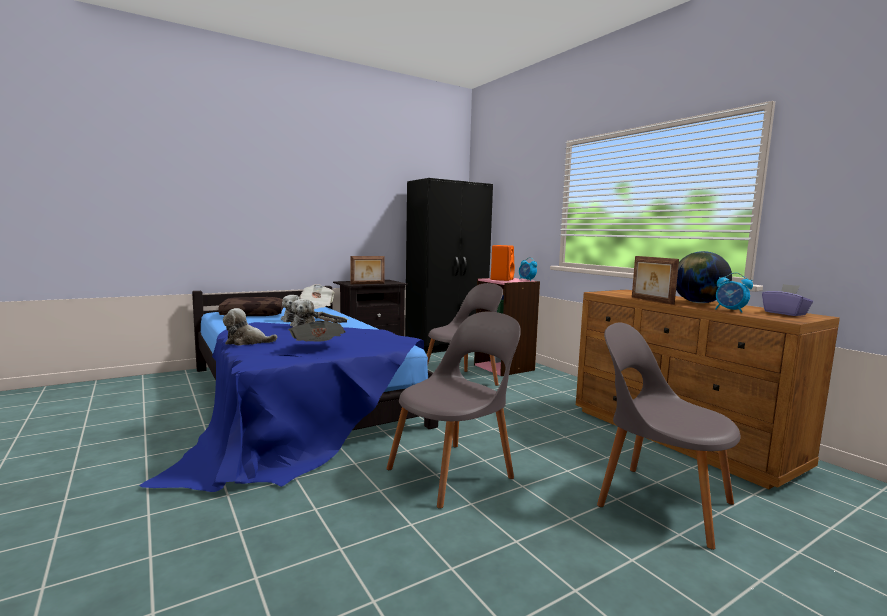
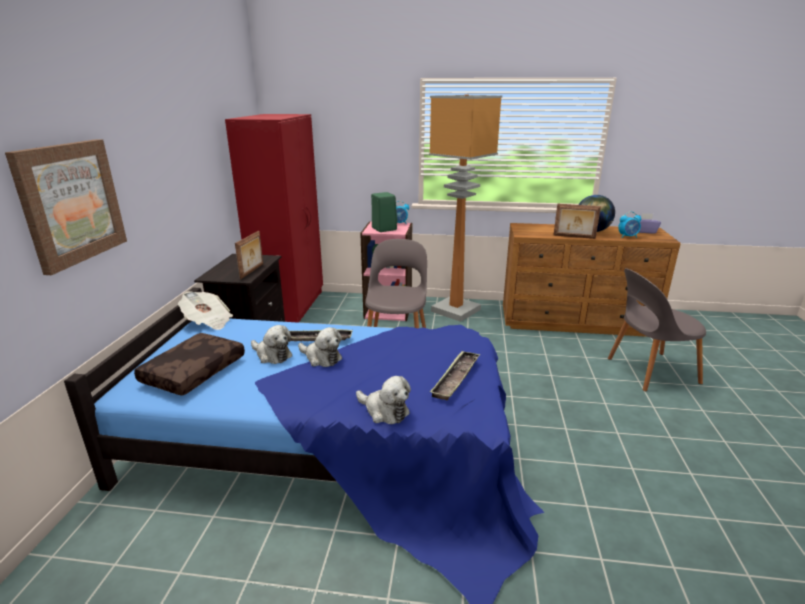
camera: 50 degrees left, 15 degrees up
plush toy [223,308,277,346] -> plush toy turned 90 degrees counterclockwise [356,376,411,424]
newspaper [288,321,346,342] -> tray [430,351,480,400]
grey chair [386,312,521,509] -> none
black wardrobe [405,178,493,354] -> red wardrobe [225,114,323,323]
orange speaker [491,245,515,281] -> green speaker [371,192,398,232]
none -> picture [5,139,127,275]
none -> floor lamp [429,95,502,322]

